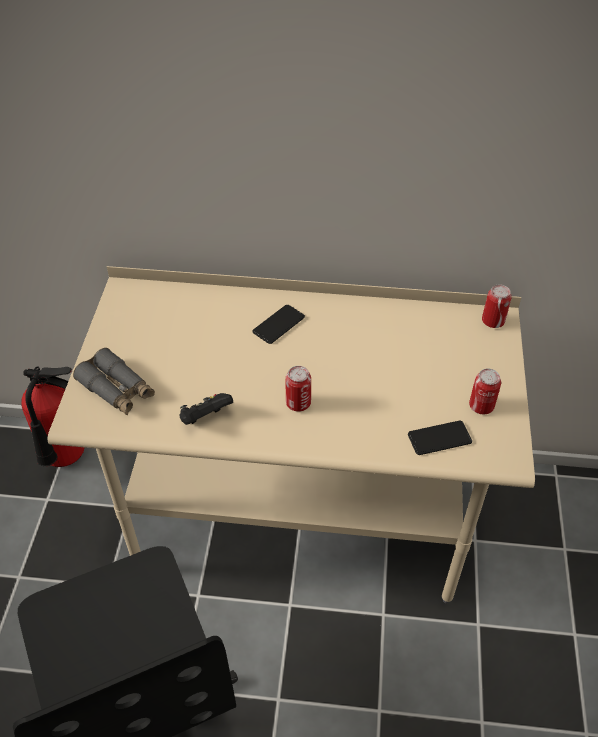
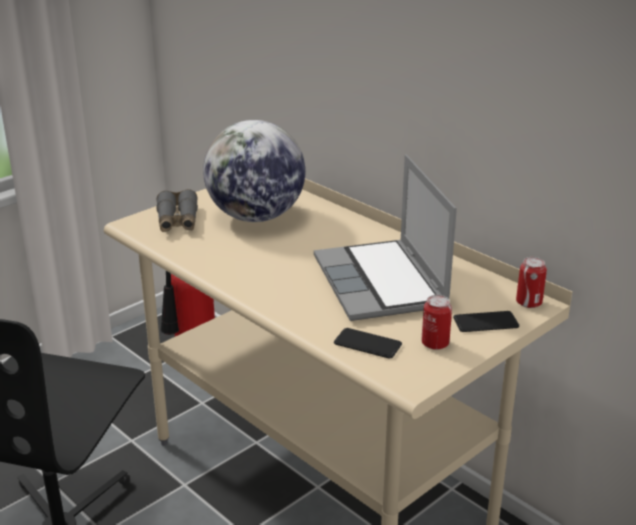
camera: 40 degrees right, 20 degrees down
black game controller [180,393,233,425] -> none
phone [252,305,305,344] -> phone moved to [453,311,519,332]
can [286,366,311,412] -> none
none -> globe [203,120,305,222]
none -> laptop [314,154,457,321]

